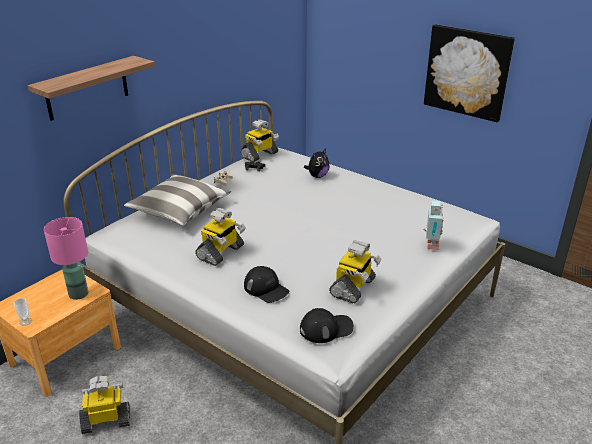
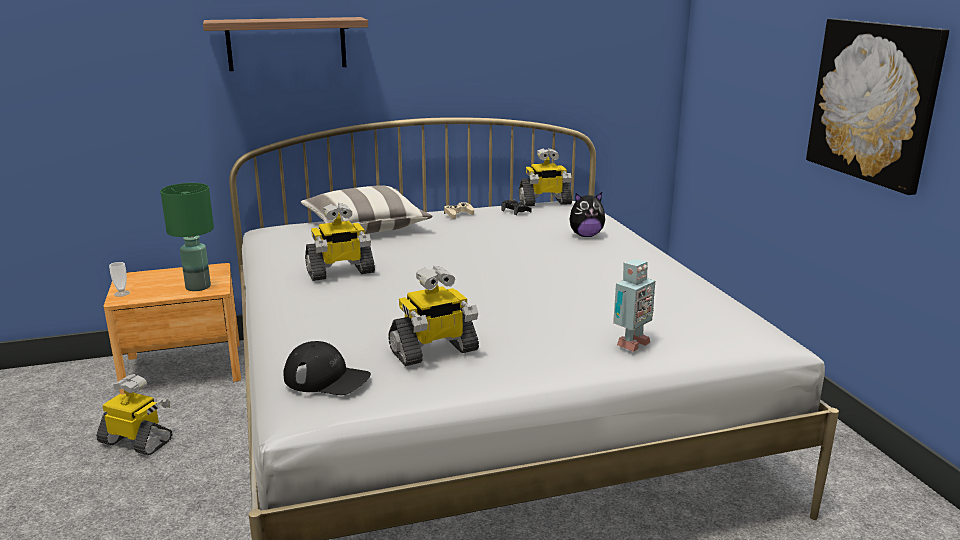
camera: 35 degrees right, 10 degrees down
pink table lamp [44,217,88,300] -> green table lamp [160,183,214,291]
black cap [244,266,289,303] -> none

